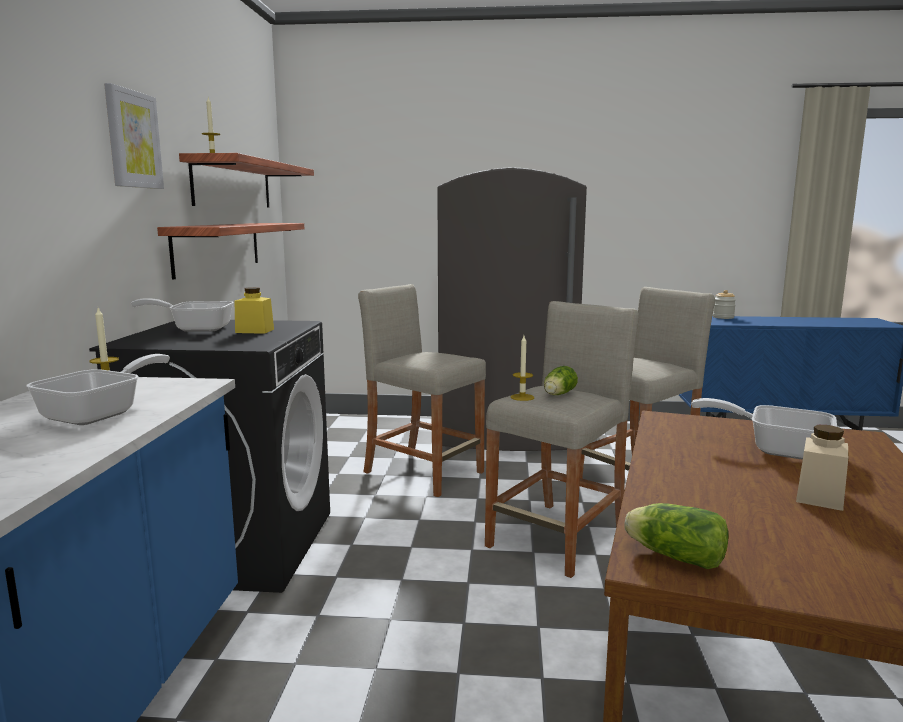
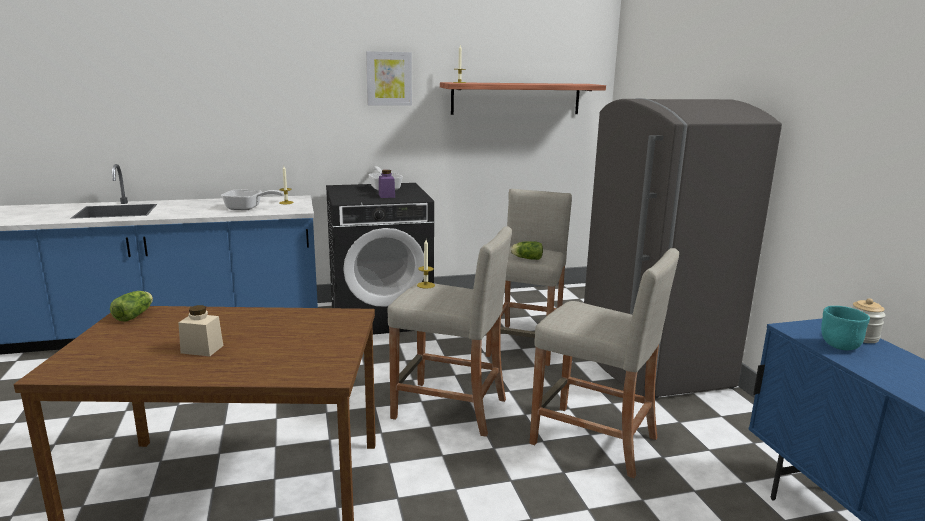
camera: 70 degrees right, 5 degrees up
shelf [157,223,304,280] -> none
yellow jar [234,287,274,334] -> purple jar [379,170,395,198]
lettuce [544,366,578,395] -> lettuce moved to [510,241,543,260]
frying pan [691,398,837,460] -> none
none -> turquoise bowl [821,306,870,350]

